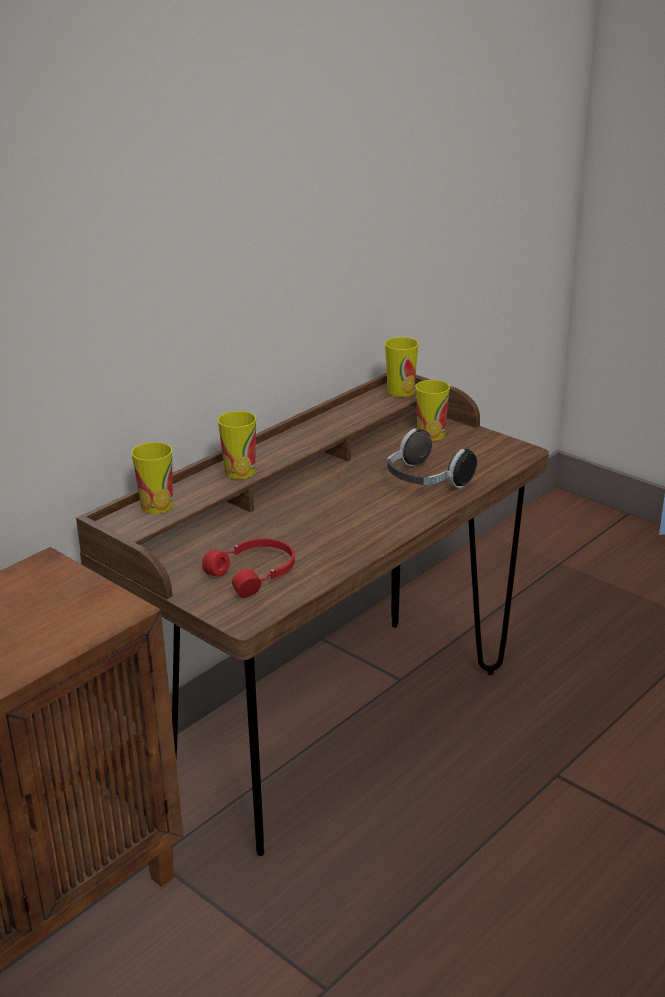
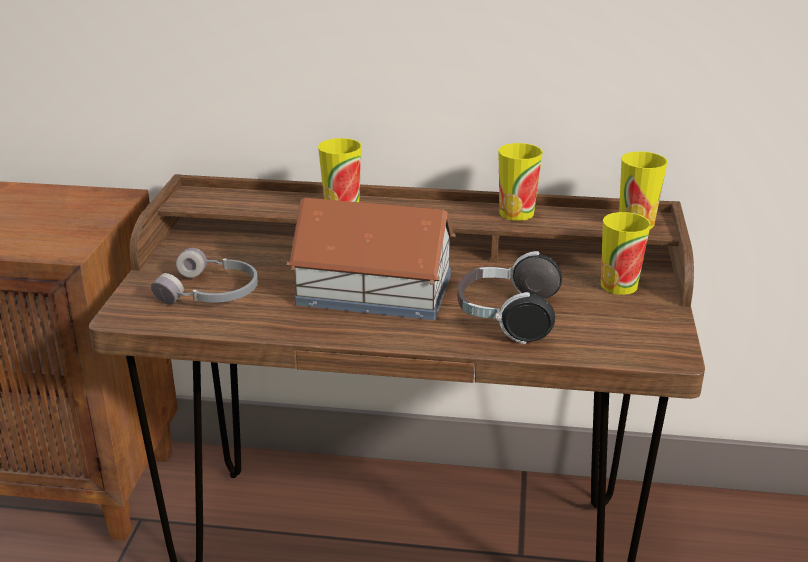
camera: 55 degrees right, 0 degrees up
cup [132,442,173,514] -> cup moved to [498,143,543,221]
red headphones [202,538,295,597] -> grey headphones [151,248,258,305]
none -> toy house [286,198,455,320]

